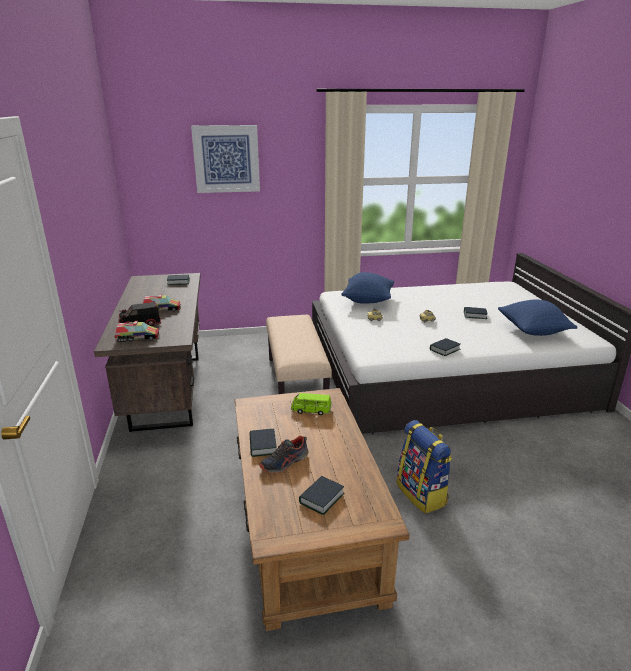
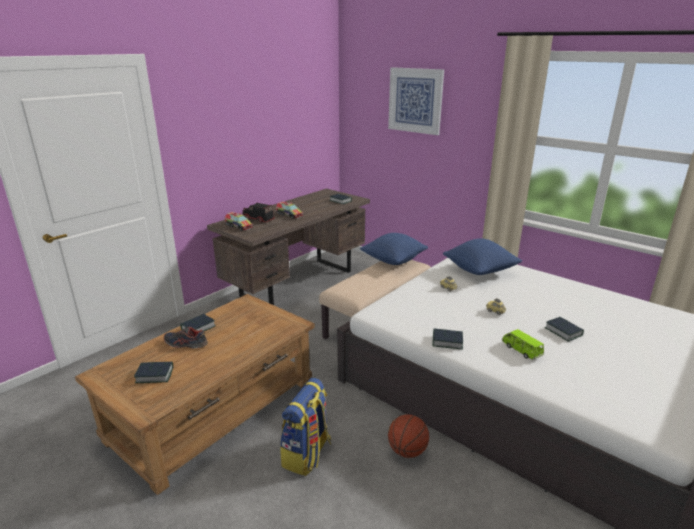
camera: 50 degrees right, 0 degrees up
green toy car [291,393,332,415] -> green toy car moved to [502,329,544,360]
blue pillow [498,300,578,336] -> blue pillow moved to [360,233,428,265]
none -> basketball [388,414,429,458]

